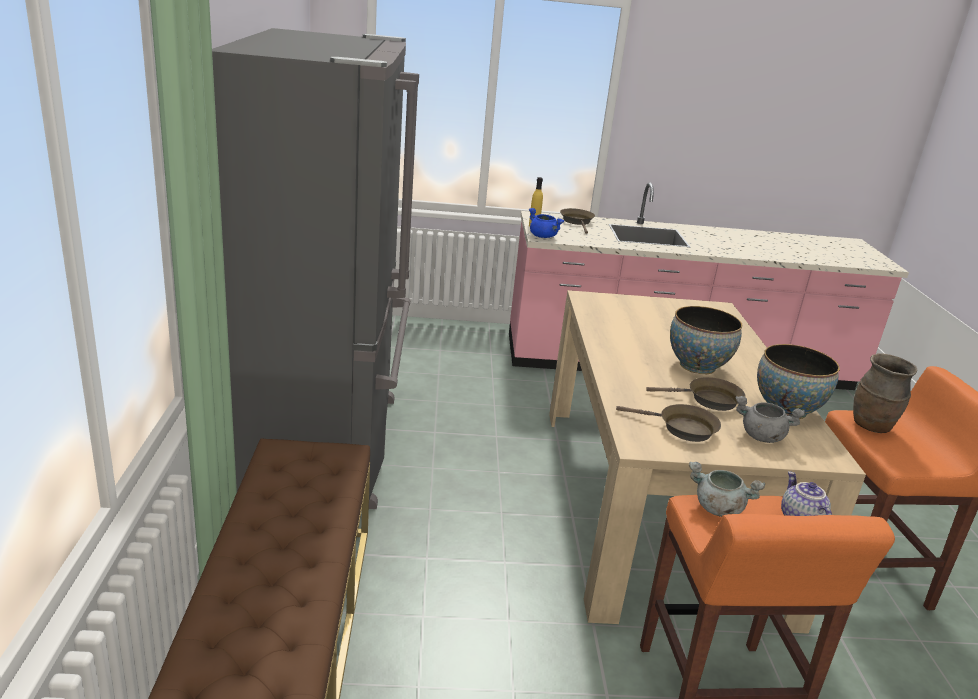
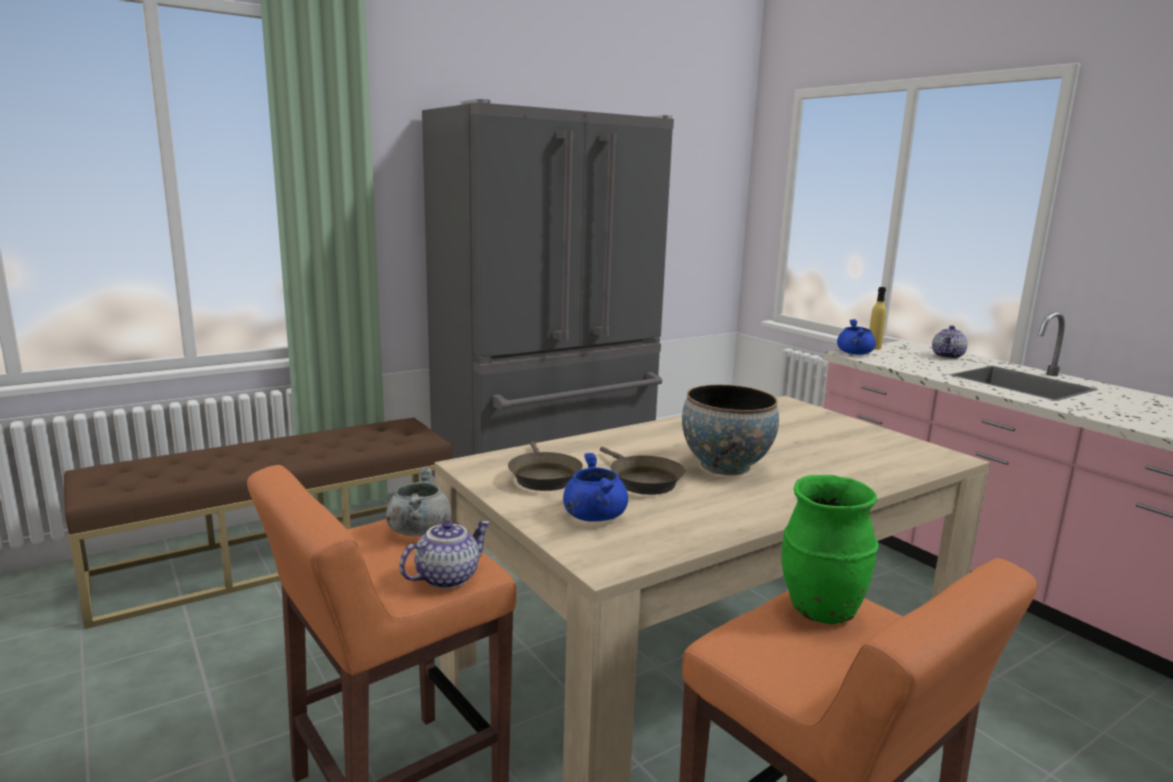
camera: 60 degrees right, 10 degrees down
brown frying pan [560,208,595,234] -> teapot [932,325,968,359]
grey cooking pot [736,396,805,443] -> blue cooking pot [563,453,628,522]
bowl [757,344,840,419] -> none
brown vase [853,353,917,433] -> green vase [781,475,879,624]

